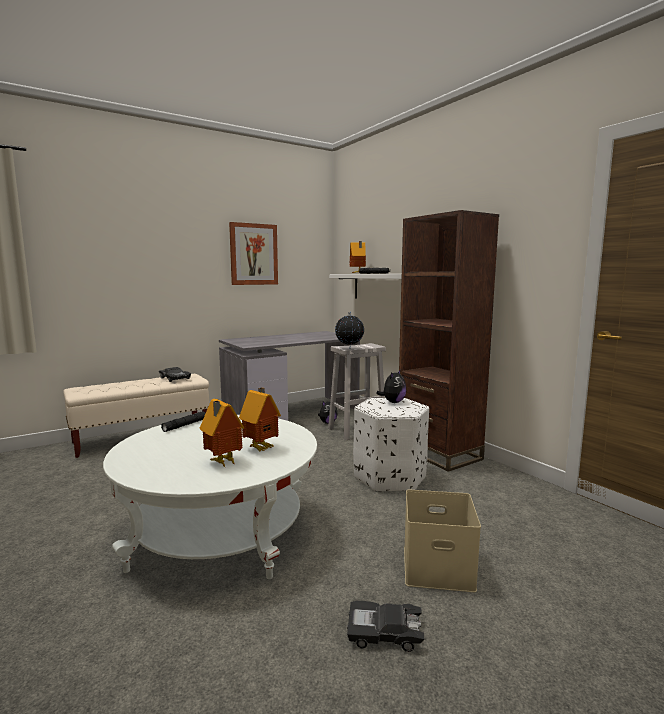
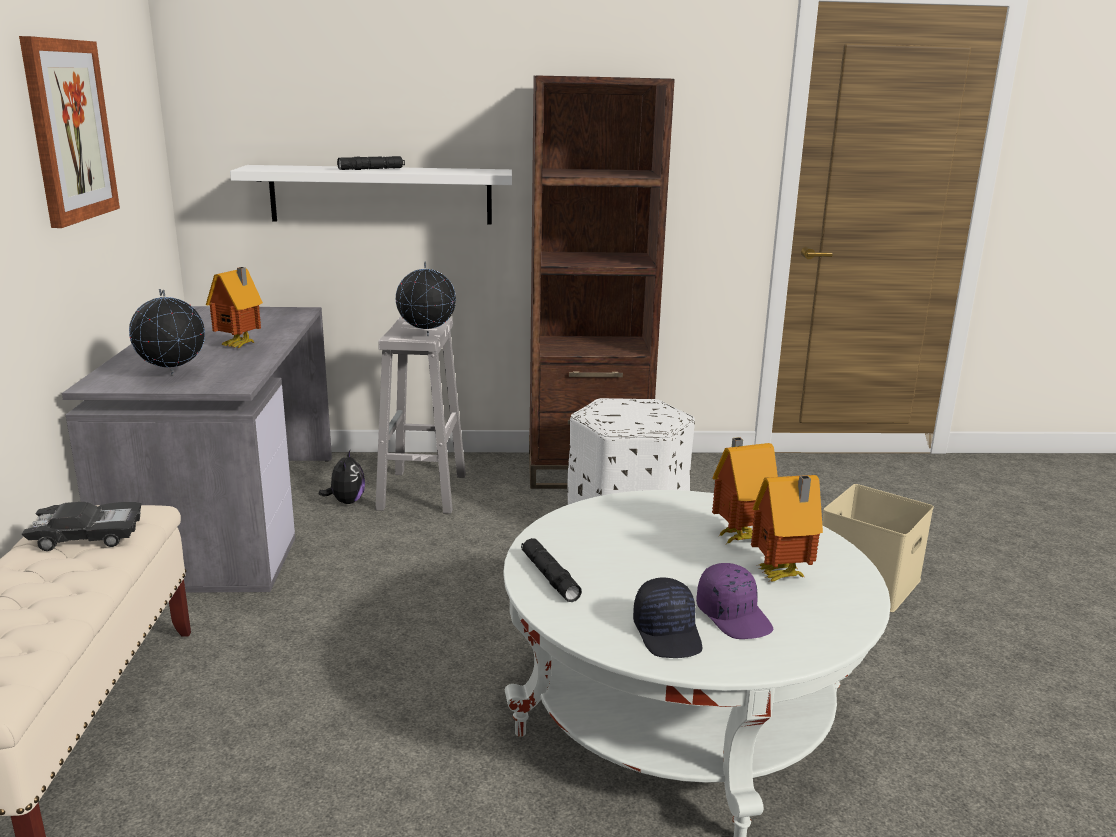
camera: 60 degrees left, 10 degrees up
black toy car [347,601,424,652] -> none
toy house [350,241,366,273] -> toy house moved to [206,267,263,348]
plush toy [376,369,406,403] -> none
none -> globe [129,289,205,376]
none -> black cap [633,578,702,658]
none -> purple cap [696,563,773,639]

